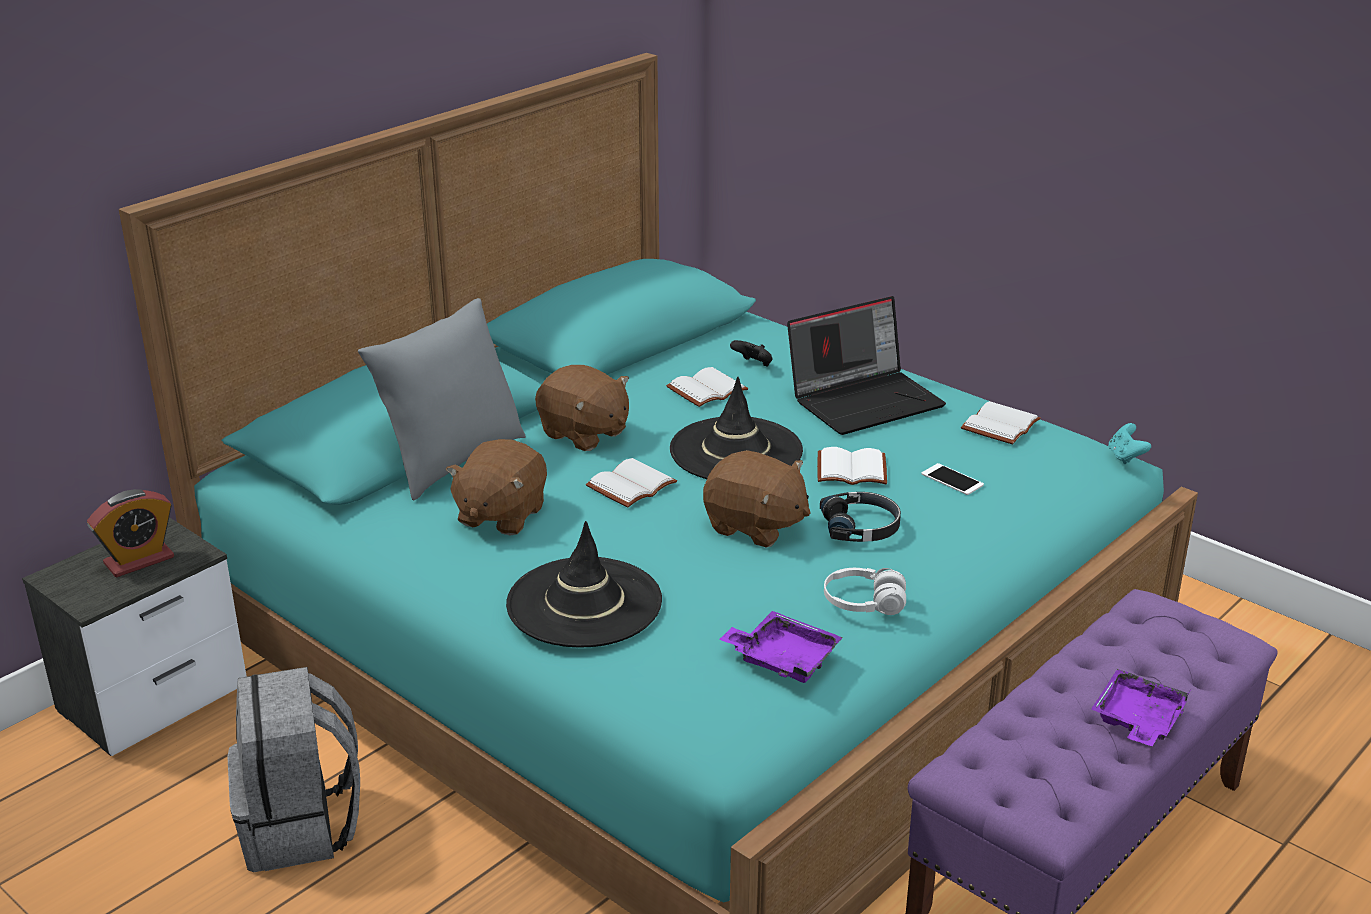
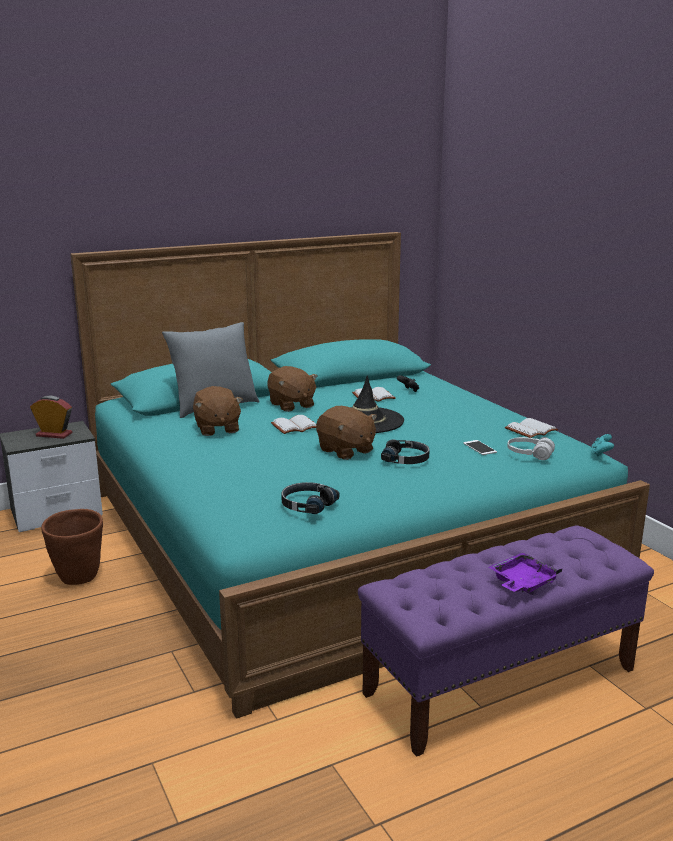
camera: 20 degrees right, 10 degrees down
alarm clock [87,489,174,577] -> alarm clock turned 150 degrees counterclockwise [30,396,73,439]
grey backpack [227,667,360,872] -> brown planter [41,509,103,585]
brown plush toy [446,439,547,536] -> brown plush toy turned 60 degrees counterclockwise [193,386,243,436]
black hat [506,521,662,648] -> none
purple tray [719,611,843,683] -> black headphones [281,482,340,514]
laptop [787,296,946,435] -> none
white book [817,447,887,485] -> none
white headphones [824,568,906,615] -> white headphones moved to [507,437,555,460]

